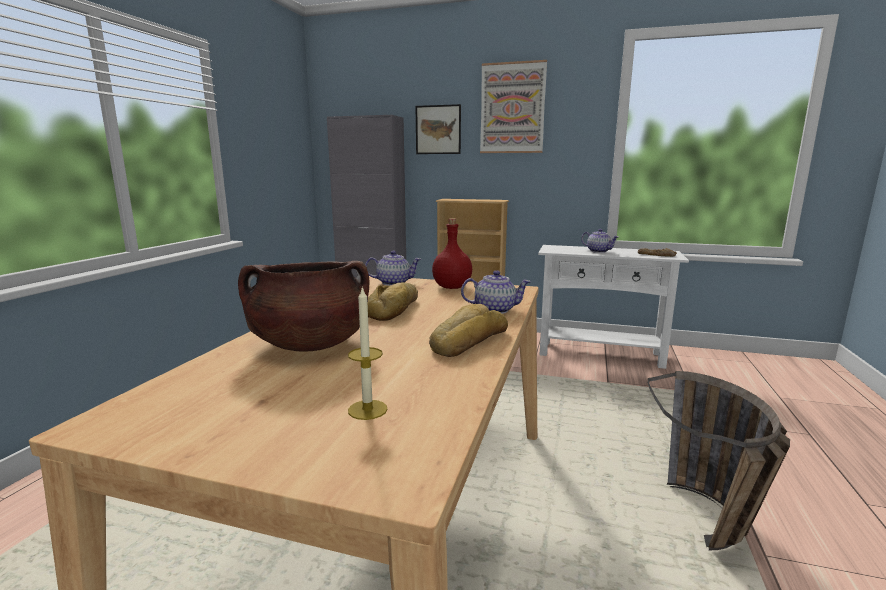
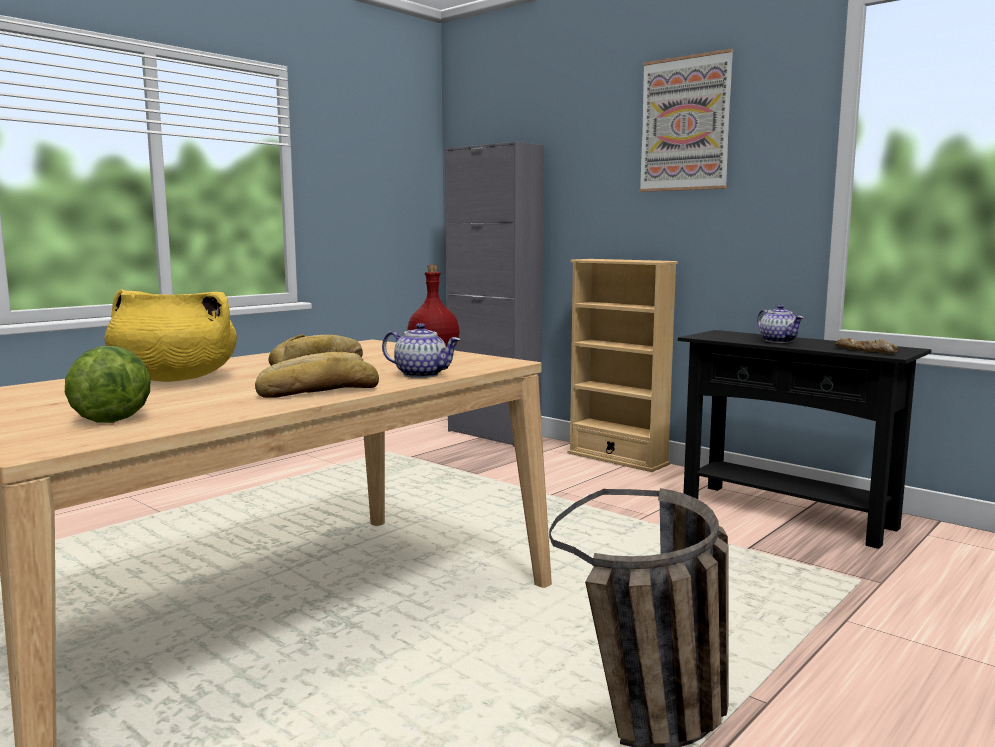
camera: 25 degrees right, 5 degrees down
brown cooking pot [238,261,369,352] -> yellow cooking pot [104,289,237,382]
candle [348,286,388,420] -> lettuce [65,346,150,423]
teapot [365,251,421,286] -> none
picture [416,104,461,154] -> none
white console table [538,245,689,369] -> black console table [678,330,931,549]

